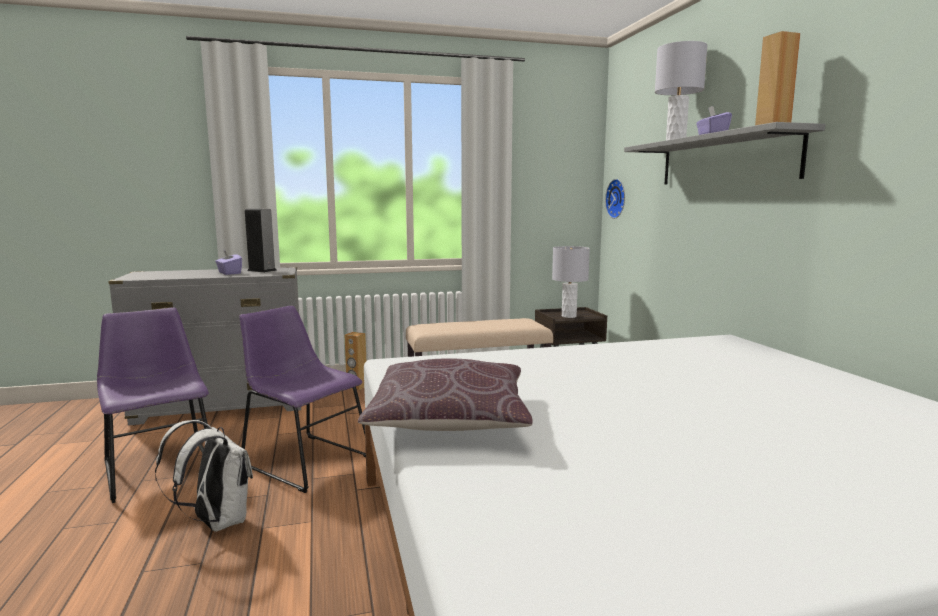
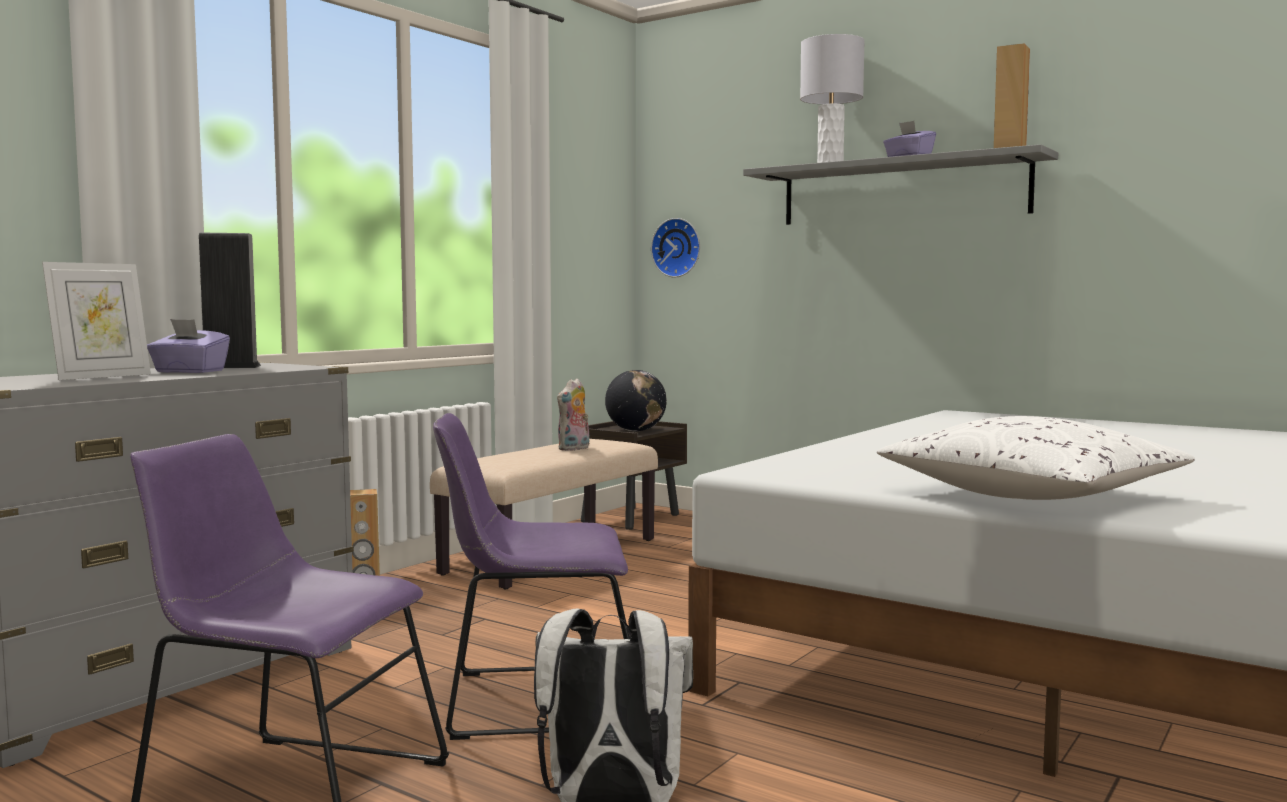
camera: 40 degrees left, 5 degrees down
brown pillow [358,358,533,431] -> white pillow [877,416,1195,500]
grey table lamp [552,246,590,318] -> globe [605,370,667,431]
none -> picture frame [42,262,151,380]
none -> plush toy [557,378,590,451]

